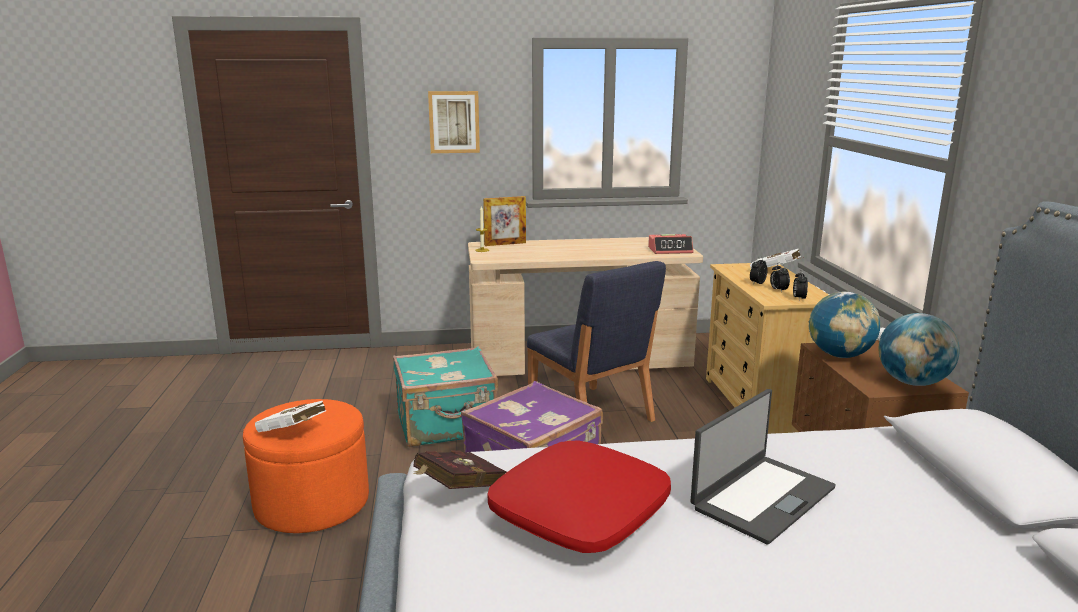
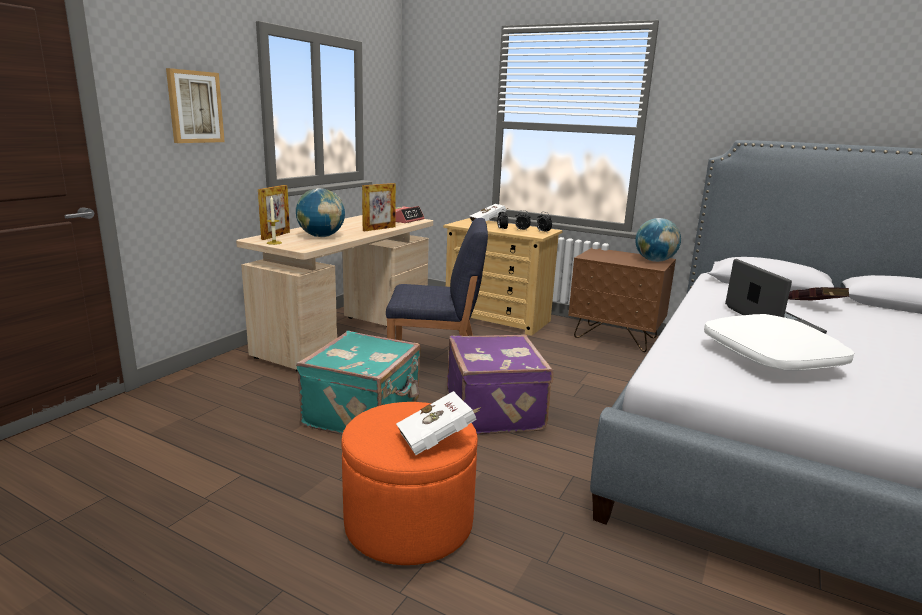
camera: 55 degrees left, 0 degrees up
red book [413,451,507,489] -> red book moved to [788,287,849,301]
red pillow [488,440,671,553] -> white pillow [704,314,854,371]
globe [809,291,880,358] -> globe moved to [296,188,345,237]
none -> picture frame [362,183,396,231]

